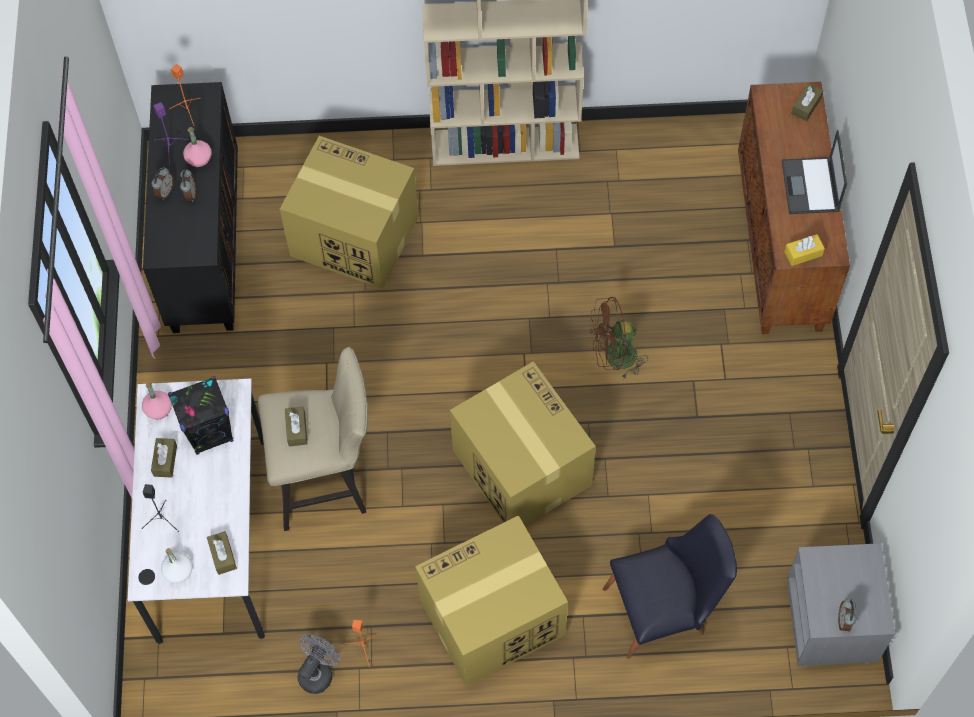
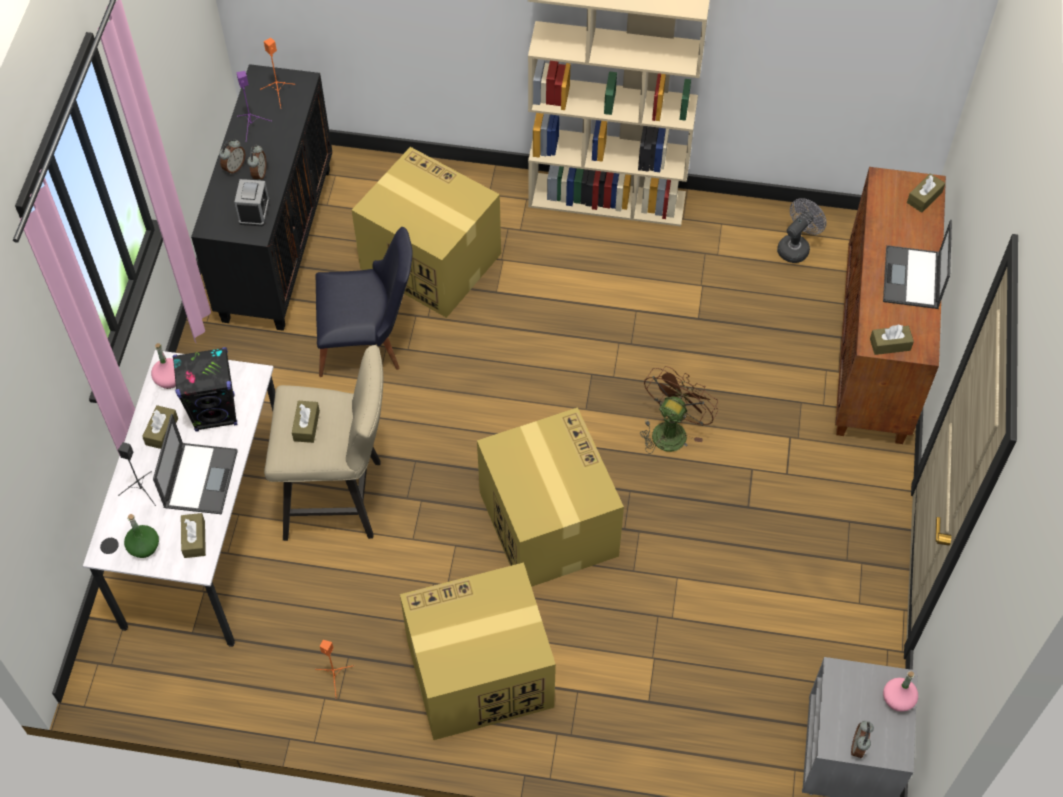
camera: 10 degrees right, 5 degrees down
white bottle [161,548,192,583] -> green bottle [124,514,159,558]
pink bottle [183,127,212,167] -> pink bottle moved to [883,671,918,712]
grey fan [298,634,340,694] -> grey fan moved to [777,198,826,263]
brown fan [590,297,648,380] -> brown fan turned 120 degrees clockwise [640,366,718,454]
black chair [603,514,737,659] -> black chair moved to [315,227,413,377]
yellow tissue box [784,234,825,266] -> brown tissue box [870,325,914,355]
none -> laptop [153,414,238,514]
none -> alarm clock [234,179,270,226]

